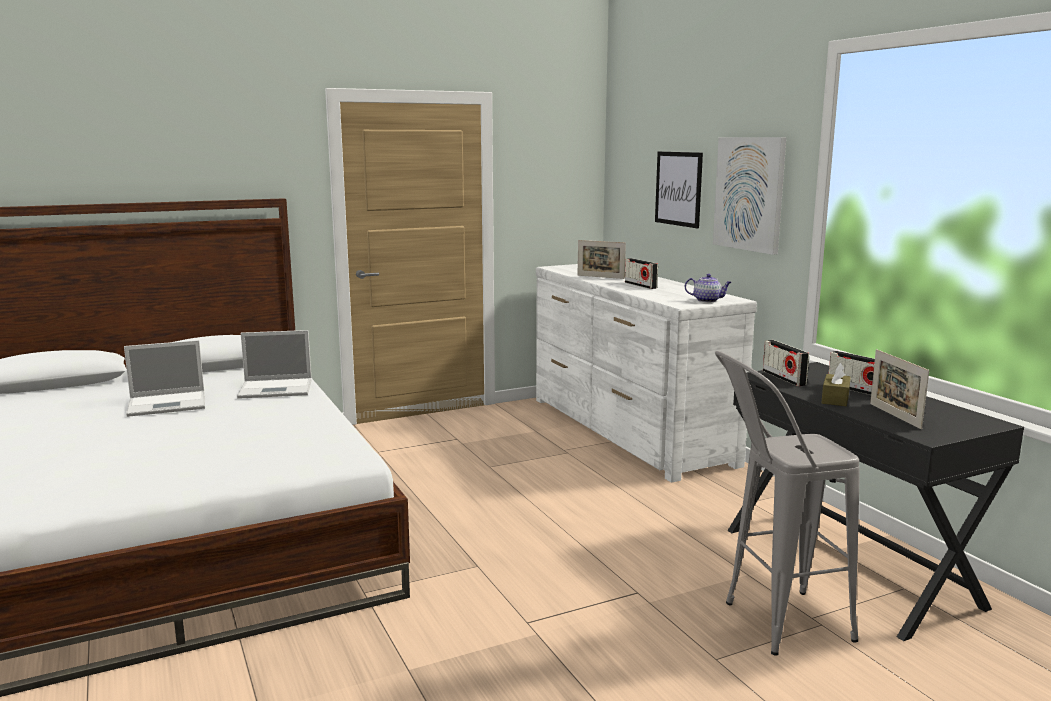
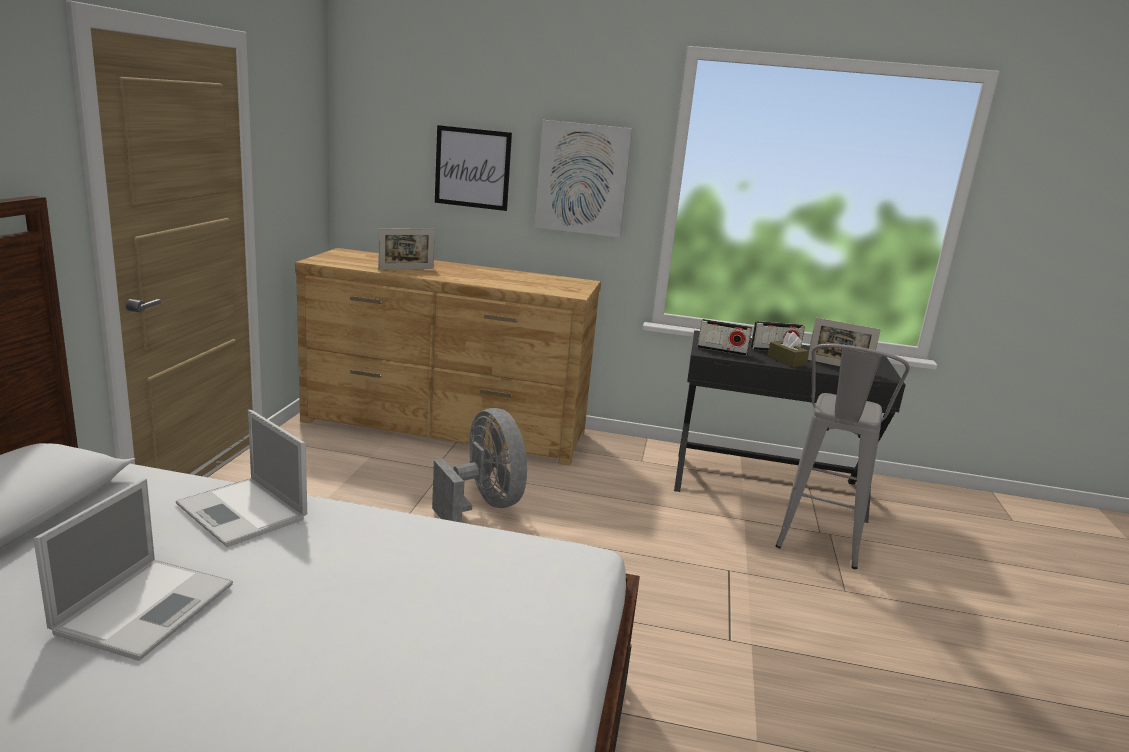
camera: 55 degrees left, 5 degrees up
laptop [237,330,311,399] -> laptop turned 105 degrees clockwise [176,410,307,547]
white dresser [536,264,757,482] -> brown dresser [295,248,601,466]
radio [625,258,658,289] -> none
teapot [685,274,732,302] -> none
none -> grey fan [432,408,527,523]

